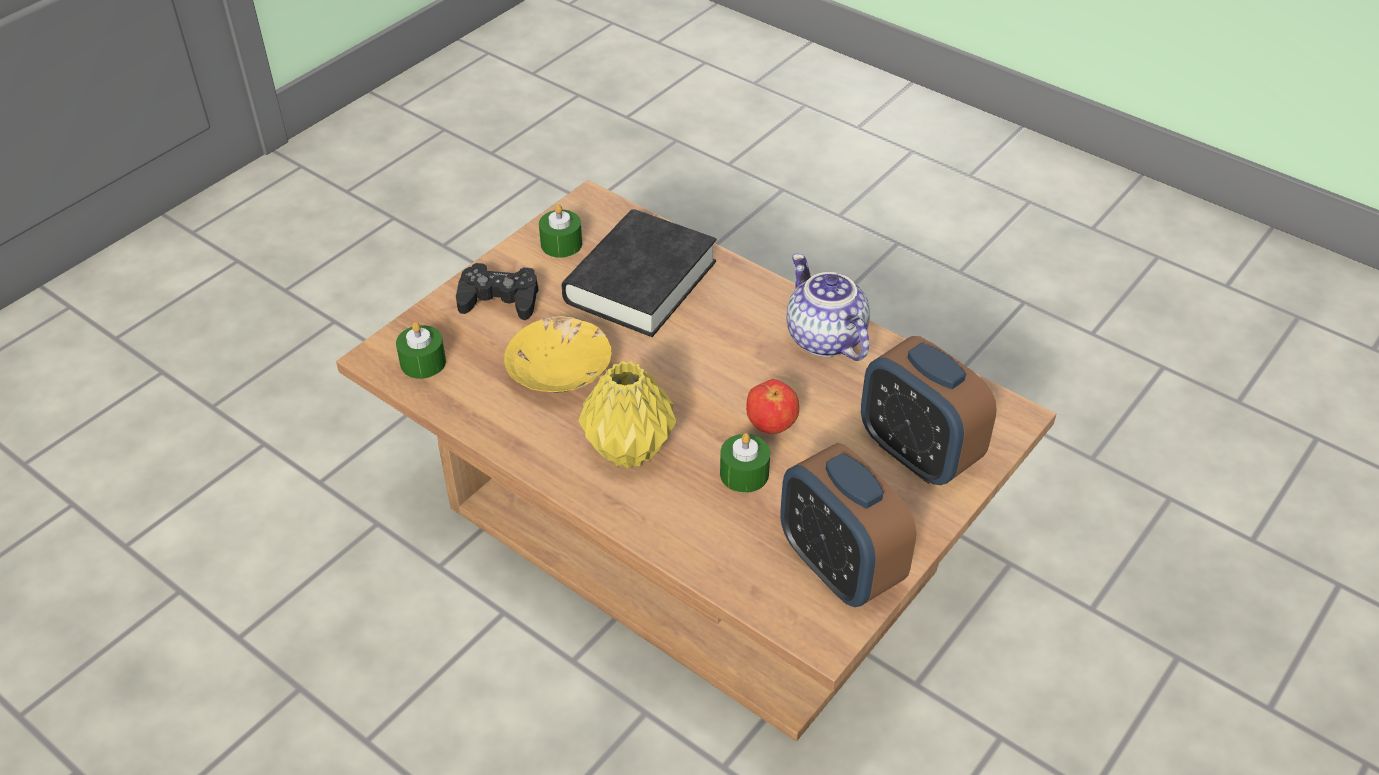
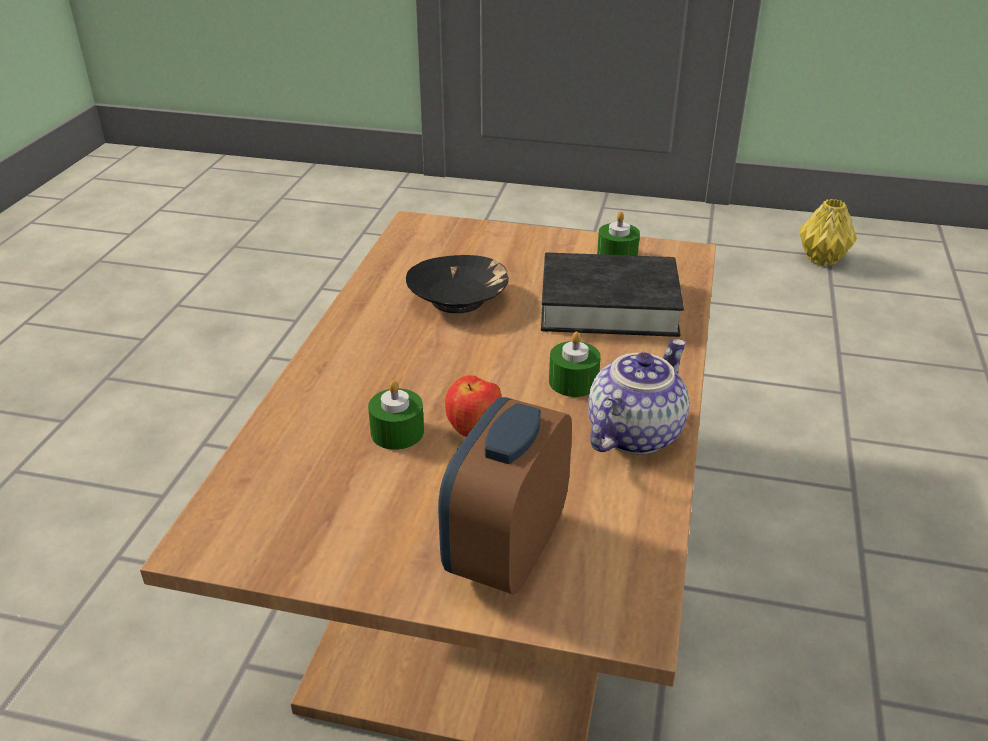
camera: 65 degrees right, 10 degrees down
green candle [396,322,446,379] -> green candle moved to [549,332,601,397]
black game controller [456,263,538,320] -> none
yellow bowl [504,316,612,392] -> black bowl [406,255,509,313]
yellow vase [578,361,676,469] -> yellow vase moved to [800,199,857,266]
alarm clock [780,443,916,607] -> none

